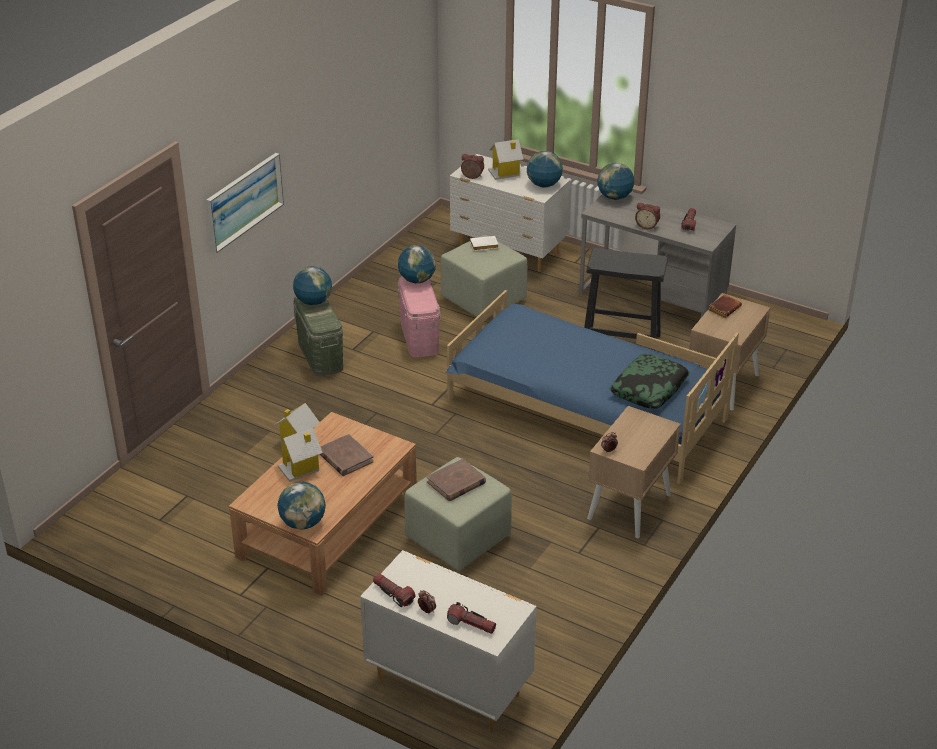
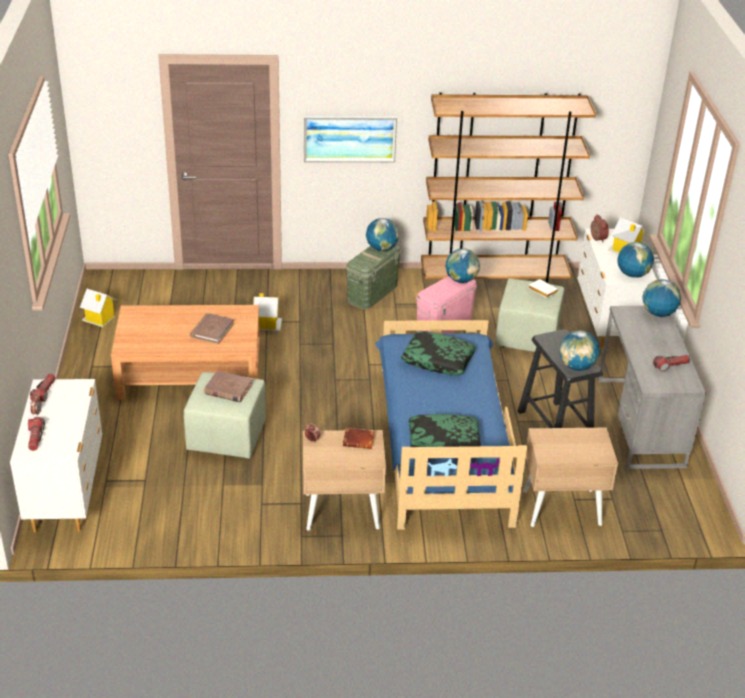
camera: 55 degrees right, 0 degrees up
toy house [277,428,323,482] -> toy house moved to [80,289,117,327]
globe [277,482,326,530] -> globe moved to [559,330,600,371]
alarm clock [635,202,660,229] -> none
brown book [708,294,742,318] -> brown book moved to [343,428,374,449]
none -> pillow [401,331,476,375]
none -> brown bookcase [421,92,596,283]

